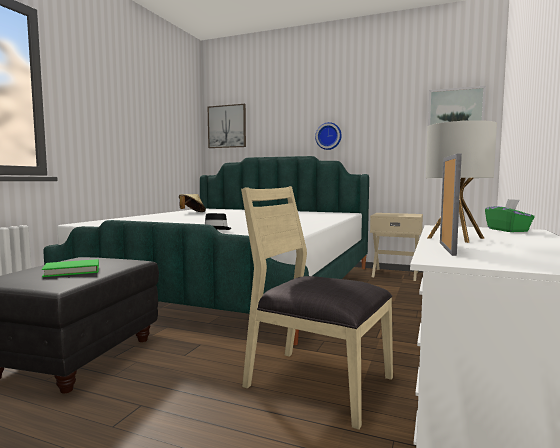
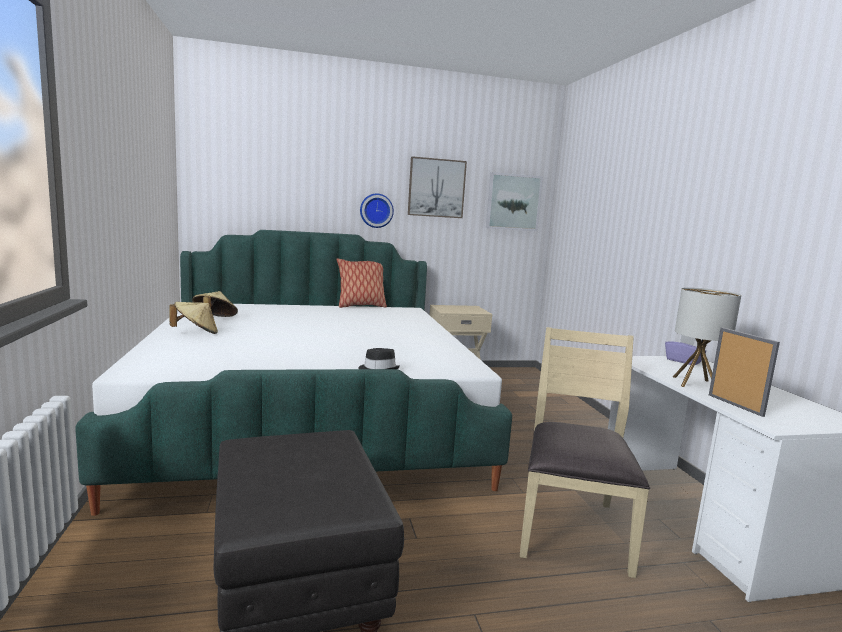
camera: 35 degrees left, 5 degrees up
green book [42,259,99,277] -> none
picture [208,104,246,148] -> picture moved to [408,156,467,218]
beige chair [241,186,393,430] -> beige chair turned 105 degrees clockwise [520,327,650,578]
green tissue box [485,199,534,232] -> purple tissue box [665,335,706,365]
none -> beige hat [169,302,218,334]
none -> pillow [337,258,387,308]

